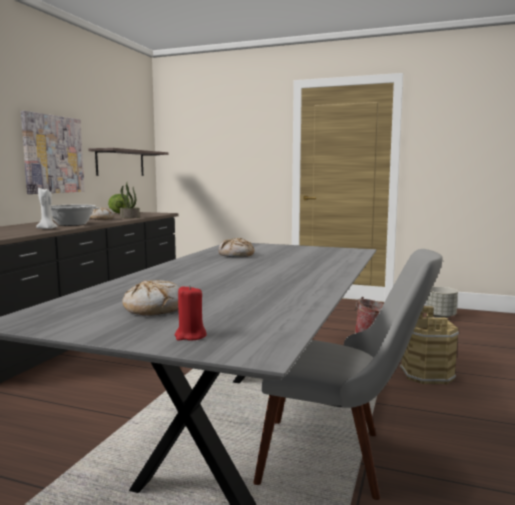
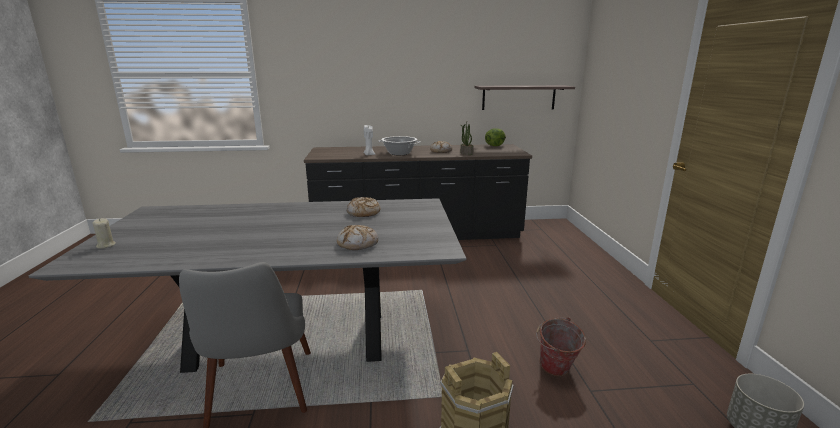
camera: 65 degrees right, 10 degrees up
picture [21,111,85,194] -> none
bread [122,280,180,316] -> bread moved to [337,225,378,250]
red candle [175,285,207,341] -> beige candle [93,218,116,248]

